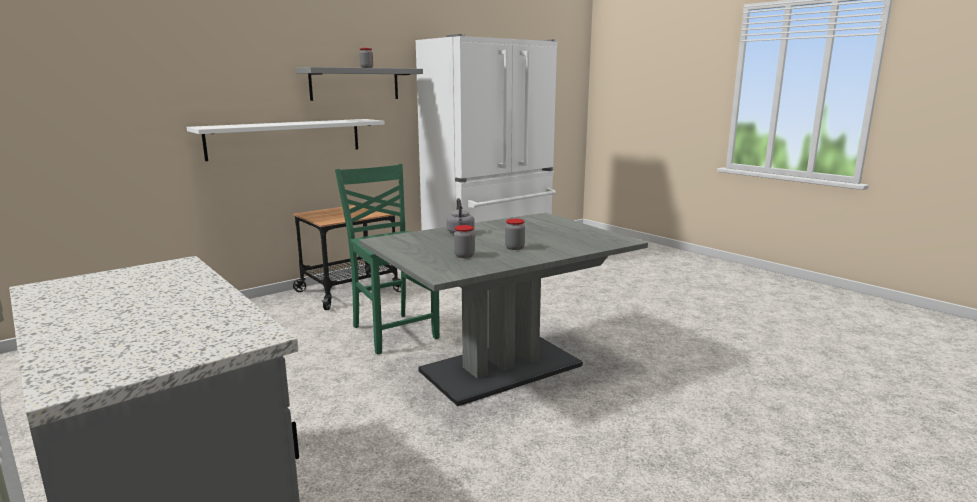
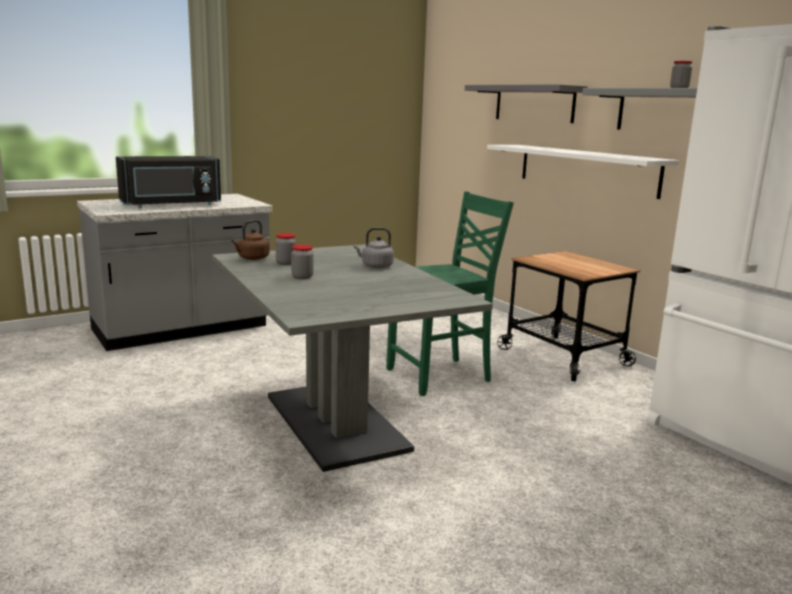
camera: 95 degrees right, 0 degrees up
none -> black microwave [116,156,221,208]
none -> brown kettle [231,220,270,260]
none -> grey shelf [465,84,588,123]

